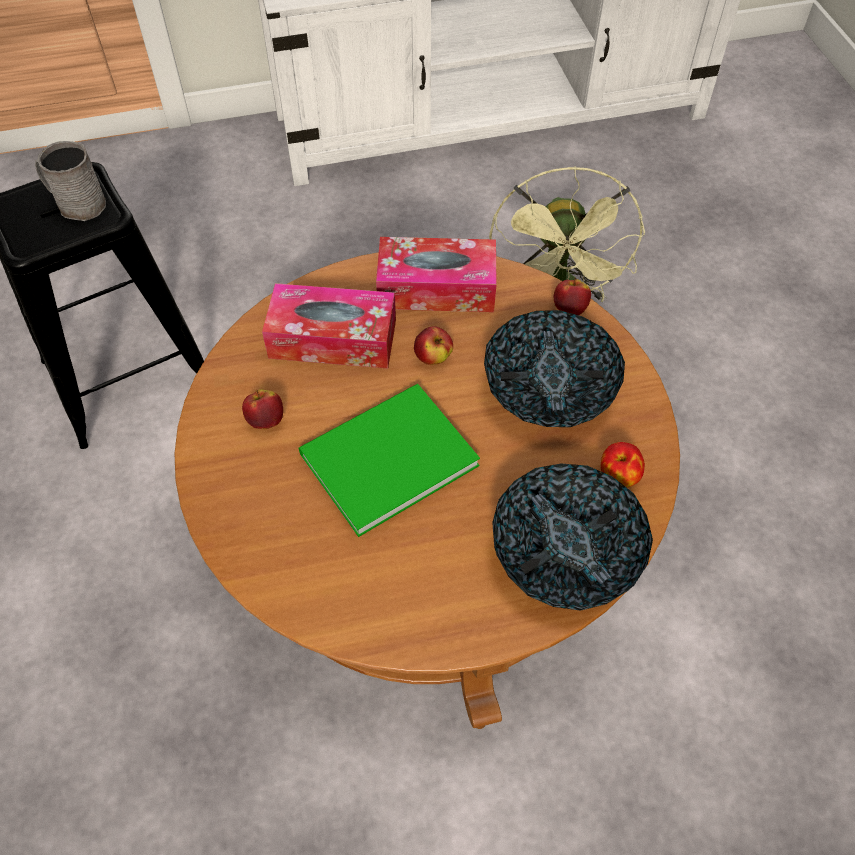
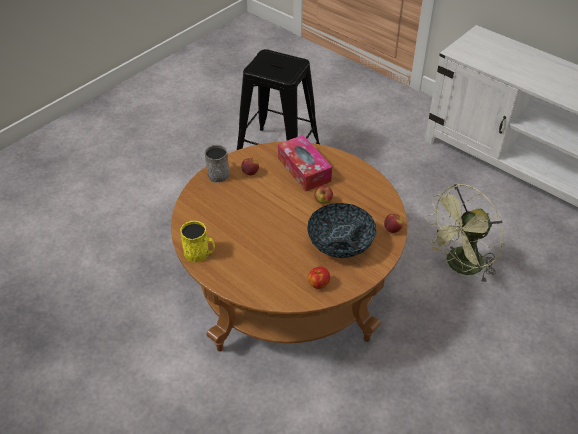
camera: 55 degrees right, 10 degrees down
grey mug [35,141,106,221] -> grey mug moved to [204,145,230,183]
green book [298,384,480,537] -> none
tissue box [376,237,497,312] -> none
bowl [492,464,653,611] -> none
none -> yellow mug [180,221,215,262]

